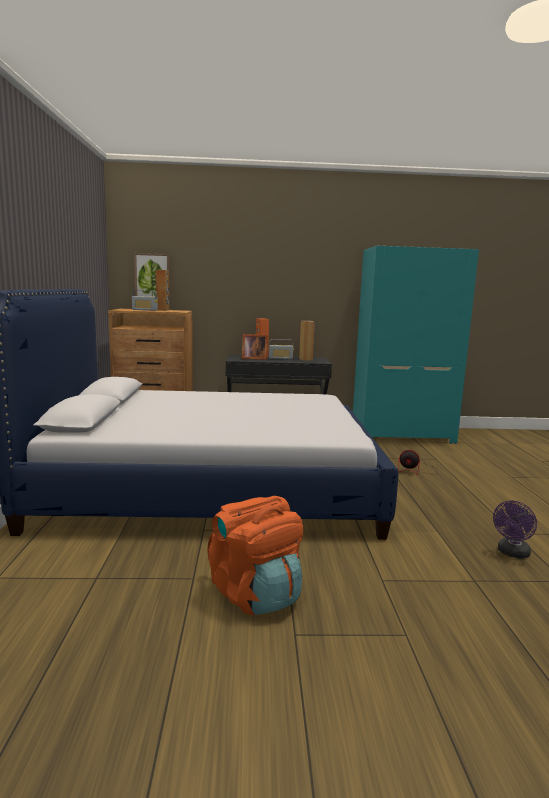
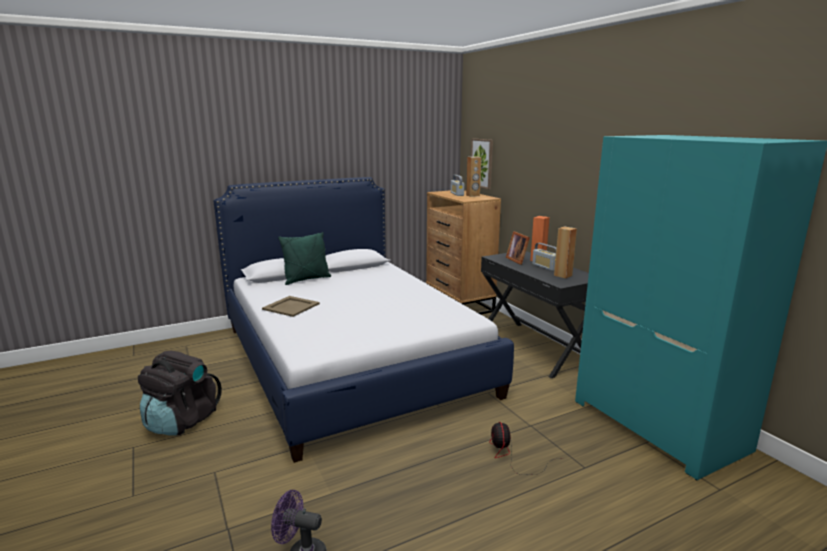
camera: 65 degrees right, 5 degrees up
orange backpack [208,496,303,615] -> black backpack [138,350,222,436]
none -> beige tray [262,296,320,317]
none -> green pillow [278,232,331,285]

